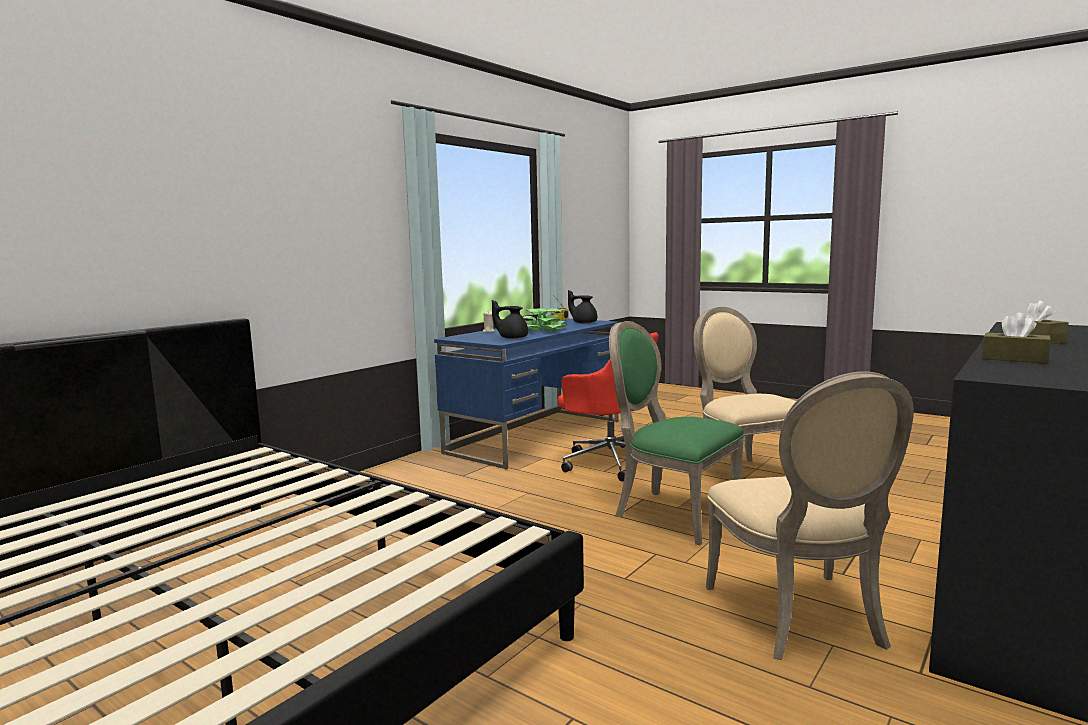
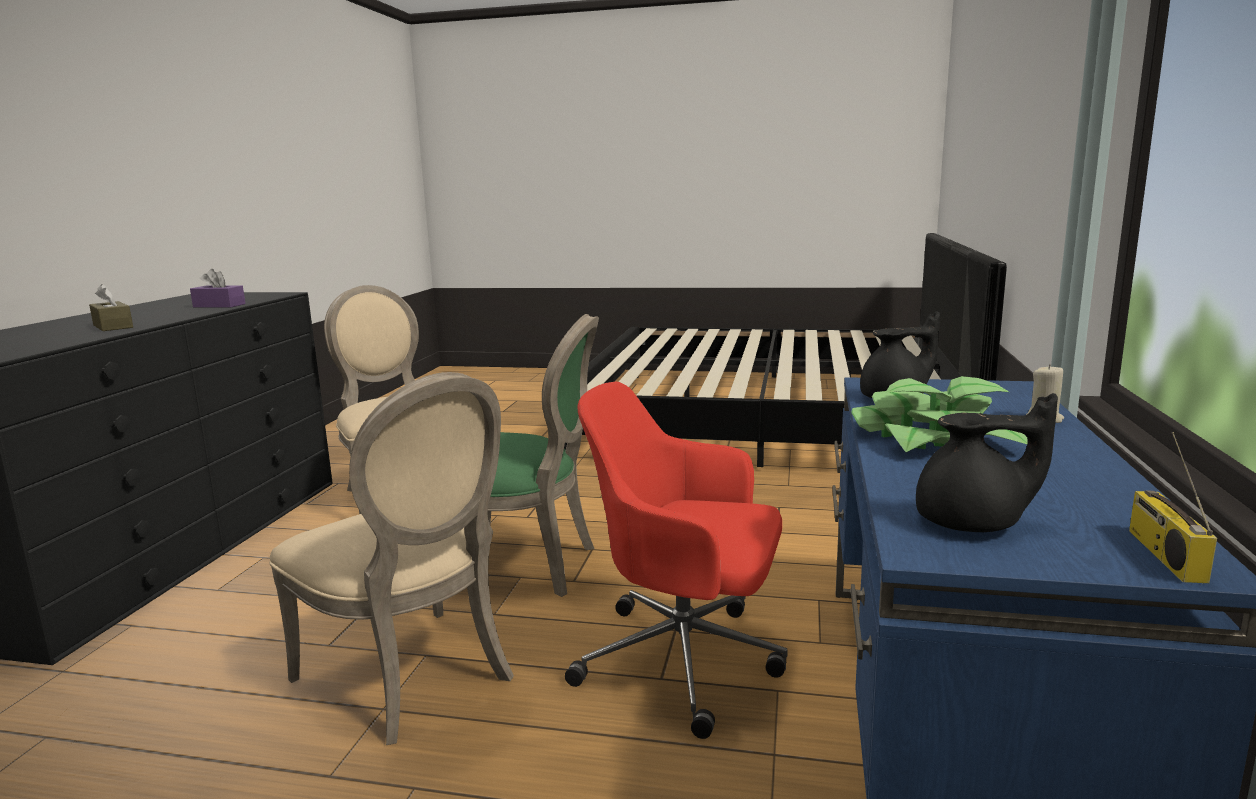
camera: 155 degrees right, 5 degrees up
brown tissue box [982,313,1051,364] -> purple tissue box [190,269,246,308]

